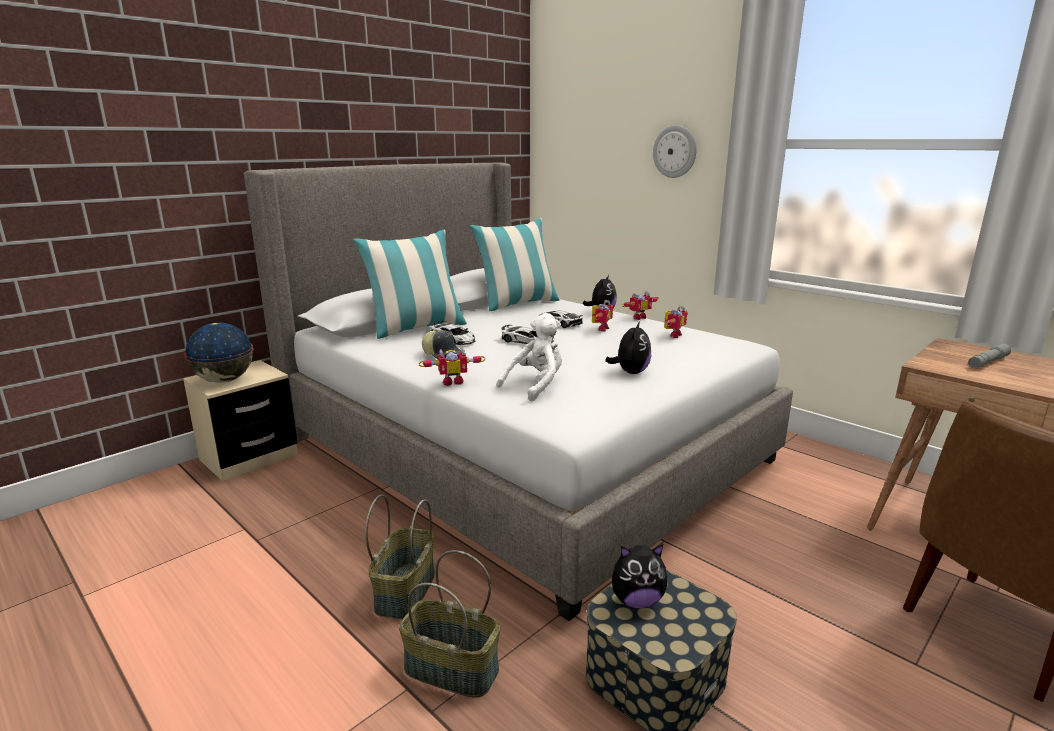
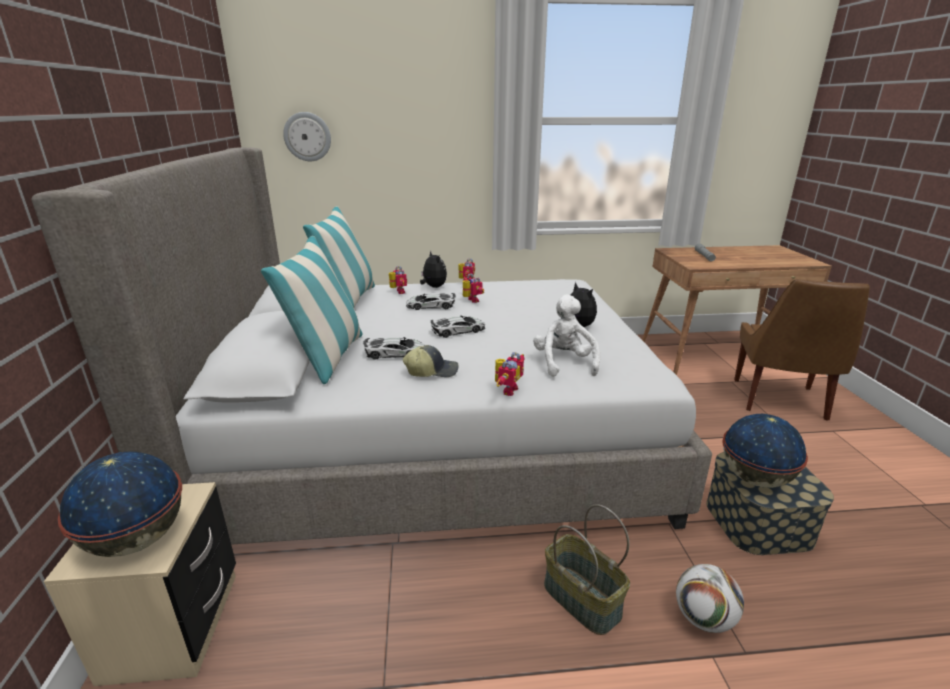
camera: 50 degrees left, 5 degrees up
basket [398,550,501,698] -> football [676,564,744,633]
plush toy [612,544,667,608] -> globe [722,414,808,488]
wall clock [653,125,696,178] -> wall clock moved to [283,112,331,161]
toy robot [664,306,688,338] -> toy robot moved to [389,266,407,294]

